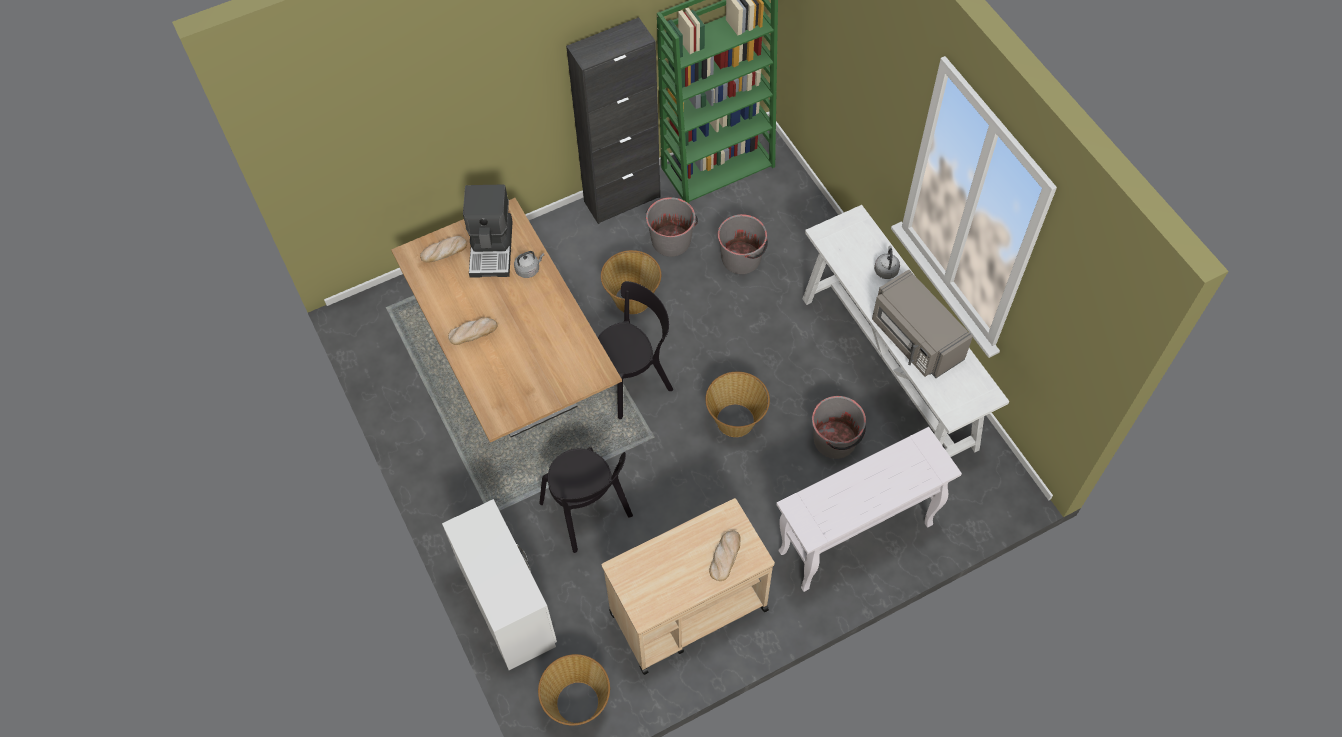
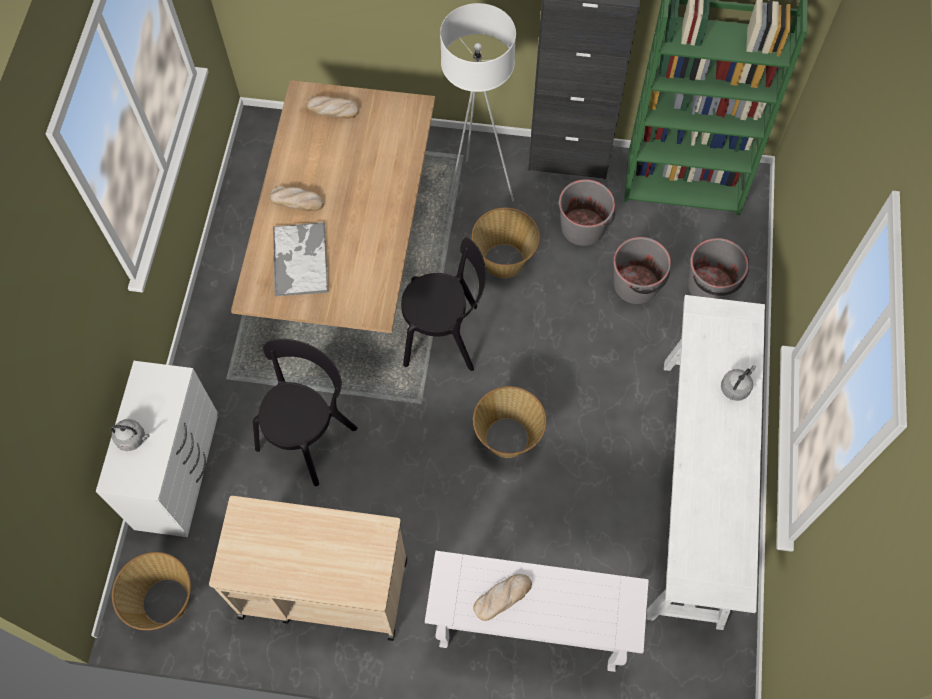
camera: 35 degrees right, 5 degrees up
coffee machine [463,185,513,278] -> none
grey kettle [514,251,544,278] -> grey kettle moved to [110,419,149,451]
black chair [539,447,633,553] -> black chair turned 150 degrees counterclockwise [253,339,358,486]
bread [709,530,741,581] -> bread moved to [473,574,532,621]
grey bucket [812,396,866,459] -> grey bucket moved to [688,238,749,300]
grey microwave [872,270,973,378] -> none
none -> tray [273,222,328,296]
none -> white floor lamp [440,3,516,212]

